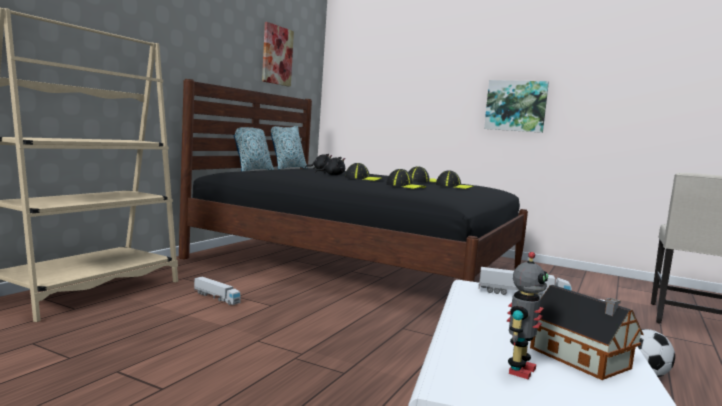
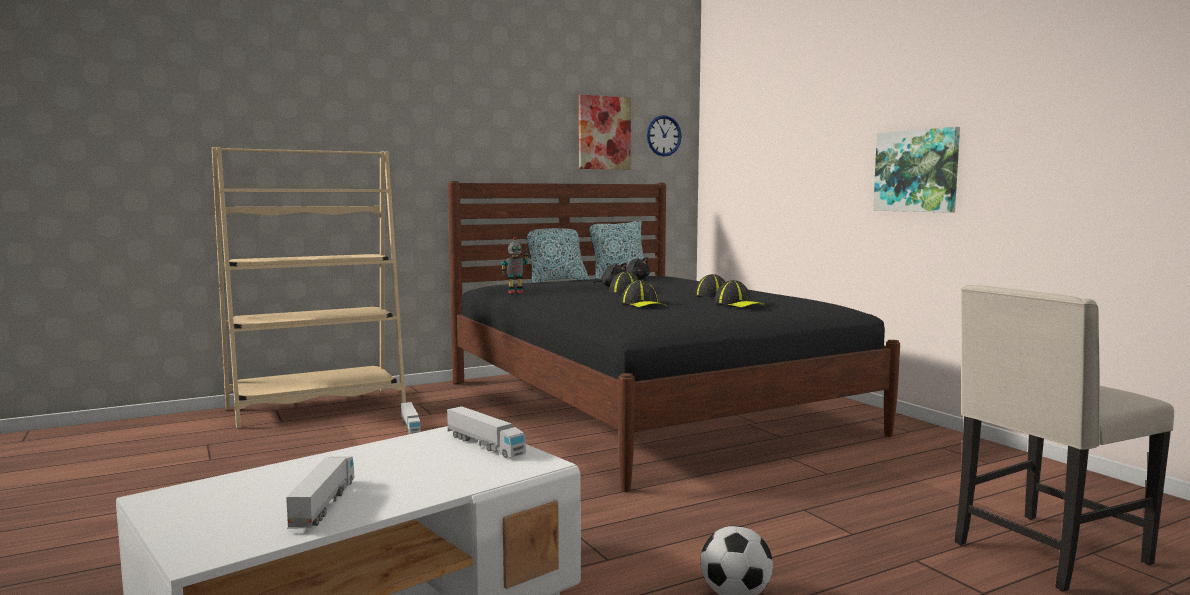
camera: 35 degrees right, 0 degrees up
toy robot [507,252,548,379] -> toy robot moved to [501,237,529,293]
toy house [530,285,644,380] -> toy truck [286,456,354,528]
none -> wall clock [647,115,681,156]

